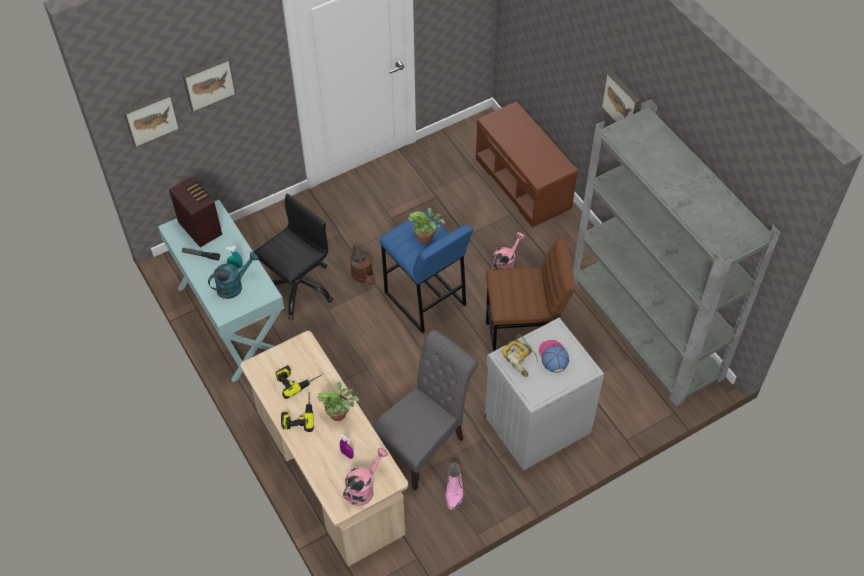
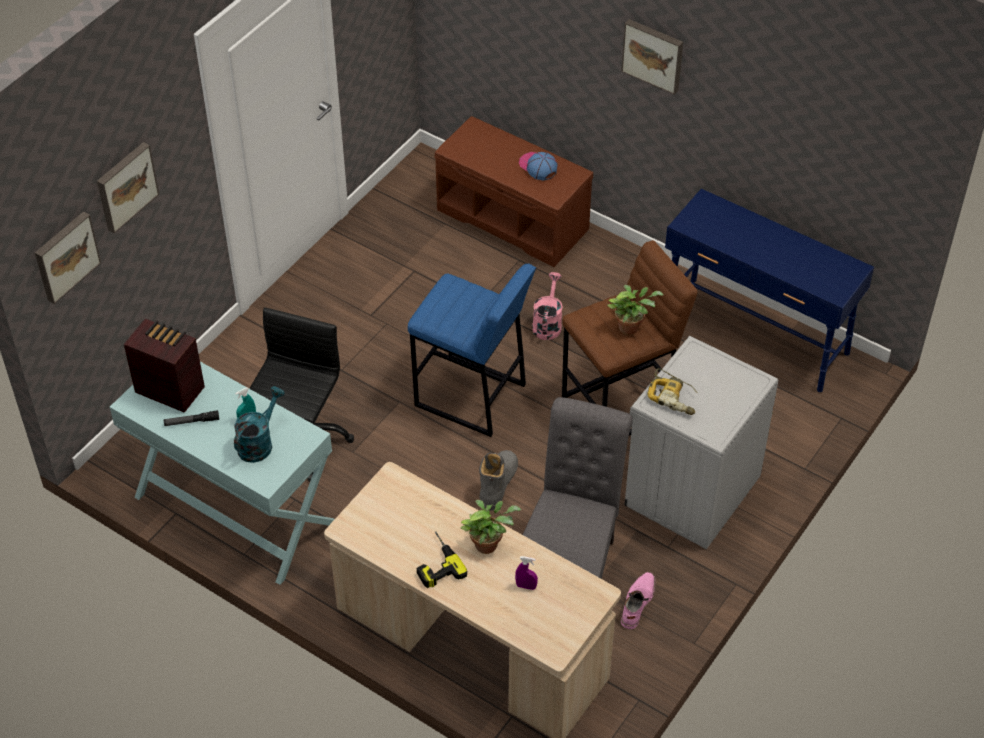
camera: 25 degrees left, 5 degrees down
power drill [275,365,322,399] -> none
pink watering can [343,448,388,506] -> none
brown watering can [350,245,375,285] -> none
potted plant [408,208,445,243] -> potted plant moved to [607,285,664,335]
pink boot [445,462,464,510] -> pink boot turned 135 degrees counterclockwise [621,572,656,629]
cap [539,340,569,372] -> cap moved to [519,152,558,180]
grey bookcase [573,99,781,406] -> blue console table [665,189,874,392]
none -> grey boot [479,450,518,511]

